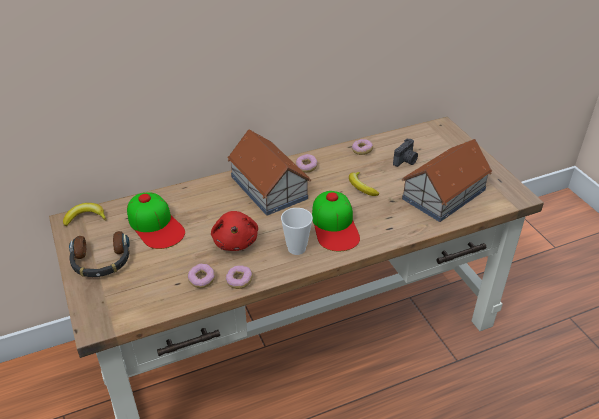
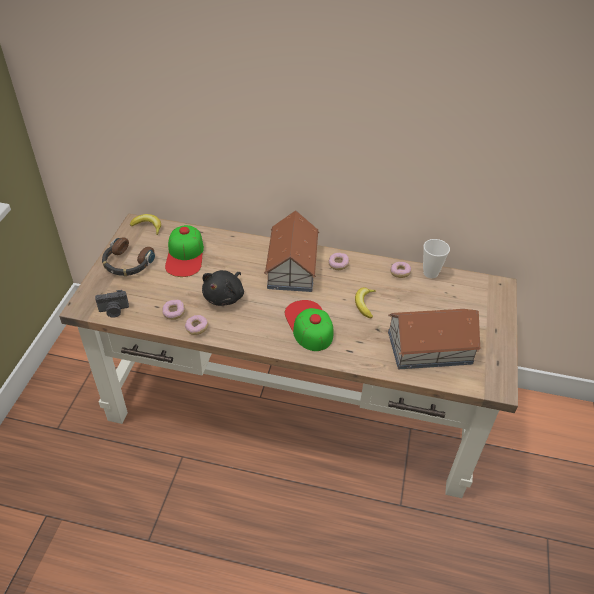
camera: 35 degrees right, 5 degrees up
red plush toy [211,211,258,251] -> black plush toy [202,270,244,306]
cup [281,208,313,255] -> cup moved to [423,239,450,278]
cap [312,191,360,251] -> cap turned 135 degrees clockwise [285,300,334,351]
camera [393,139,418,167] -> camera moved to [95,290,129,318]

